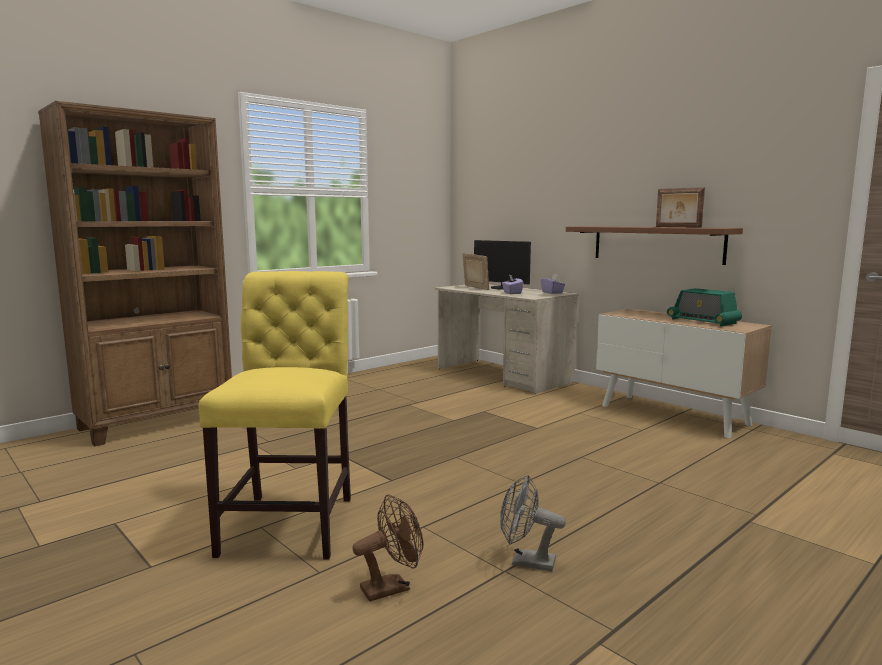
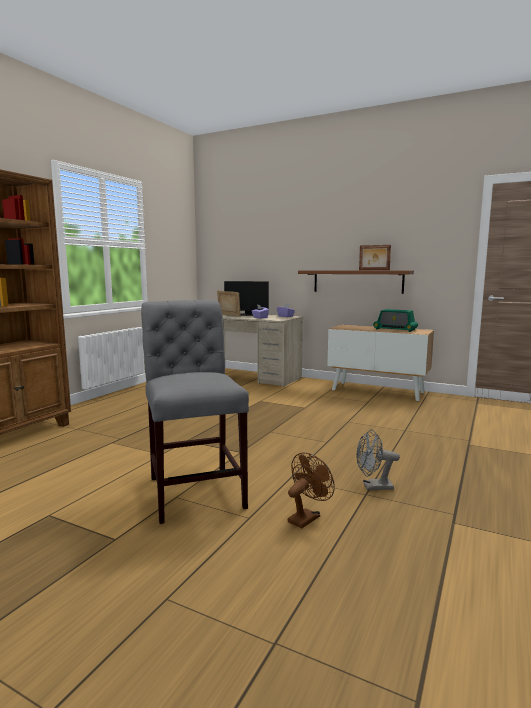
camera: 20 degrees left, 0 degrees up
yellow chair [199,271,351,560] -> grey chair [141,300,249,524]

